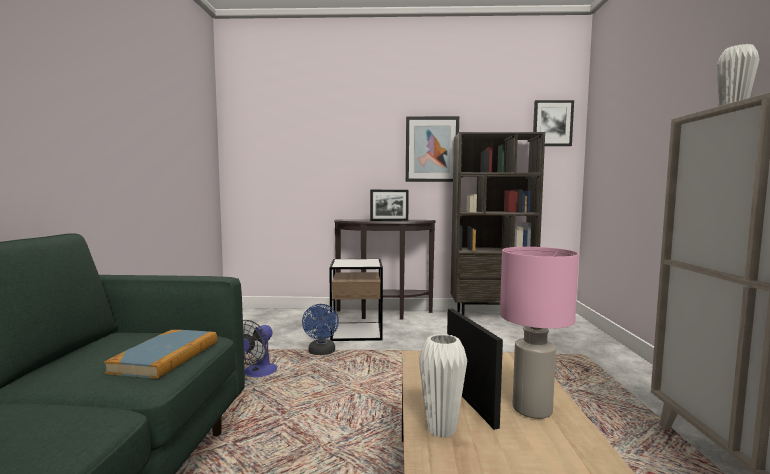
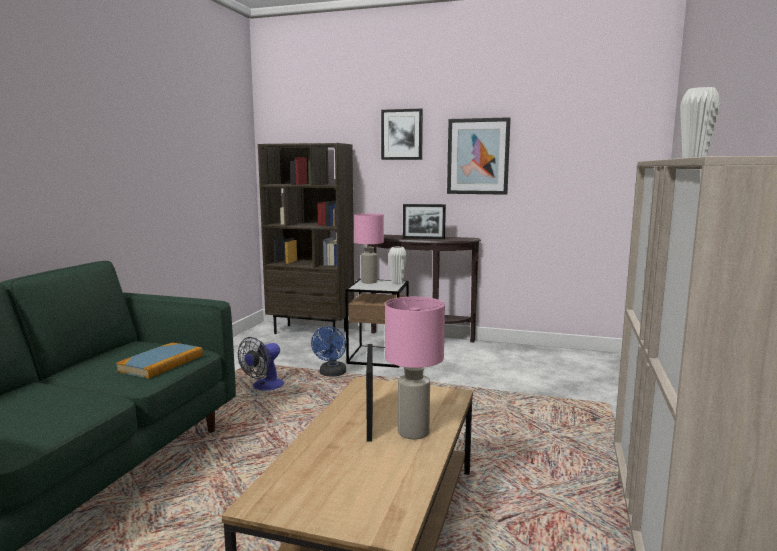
camera: 15 degrees right, 5 degrees up
white vase [419,334,467,438] -> white vase moved to [388,246,407,284]
brown bookcase [451,132,545,315] -> brown bookcase moved to [258,143,354,334]
picture [533,100,574,146] -> picture moved to [381,109,423,160]
none -> pink table lamp [354,213,384,283]

